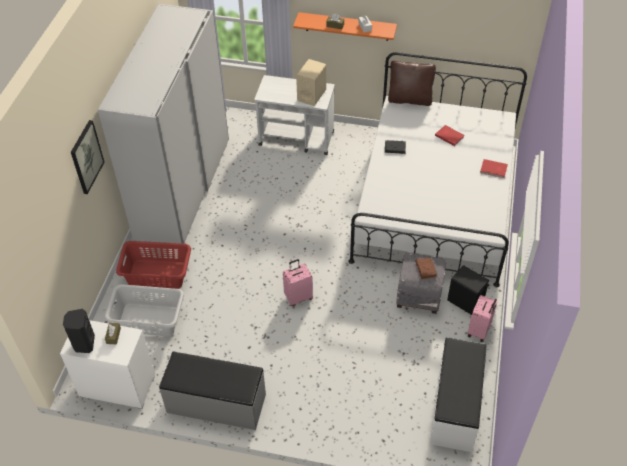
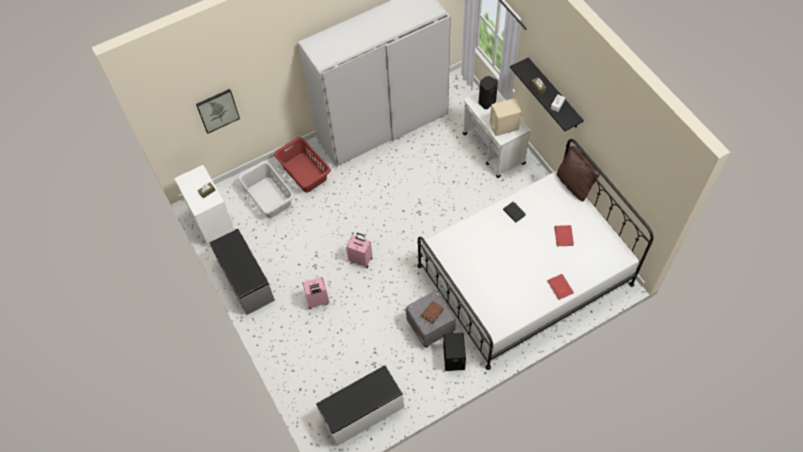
camera: 50 degrees right, 10 degrees up
black speaker [63,309,95,353] -> black speaker moved to [479,76,498,109]
picture [71,120,105,194] -> picture moved to [196,89,240,134]
orange shelf [293,12,397,41] -> black shelf [510,57,584,131]
pink suitcase [468,295,498,342] -> pink suitcase moved to [303,277,329,309]

